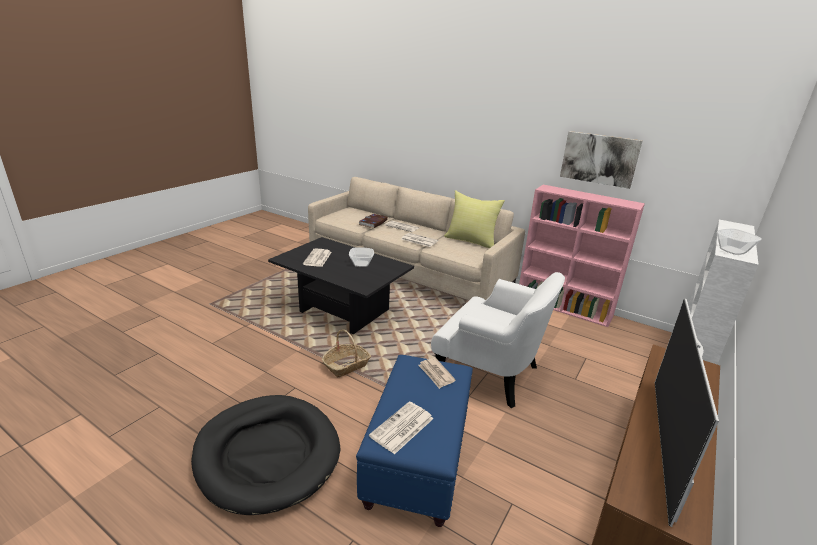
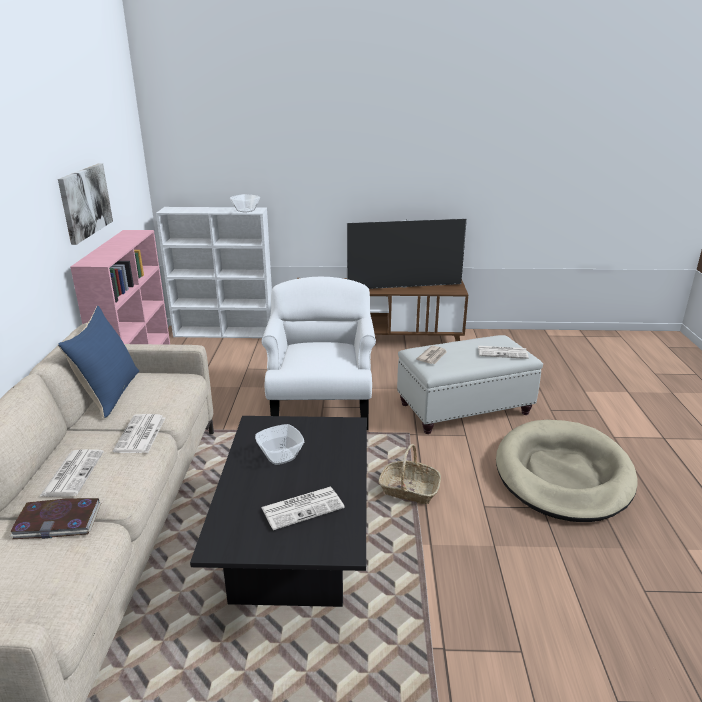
camera: 120 degrees left, 0 degrees up
black dog bed [191,395,340,515] -> beige dog bed [496,420,638,522]
blue ottoman [356,355,473,527] -> white ottoman [397,335,543,434]
yellow pillow [444,190,505,248] -> blue pillow [58,306,139,418]

